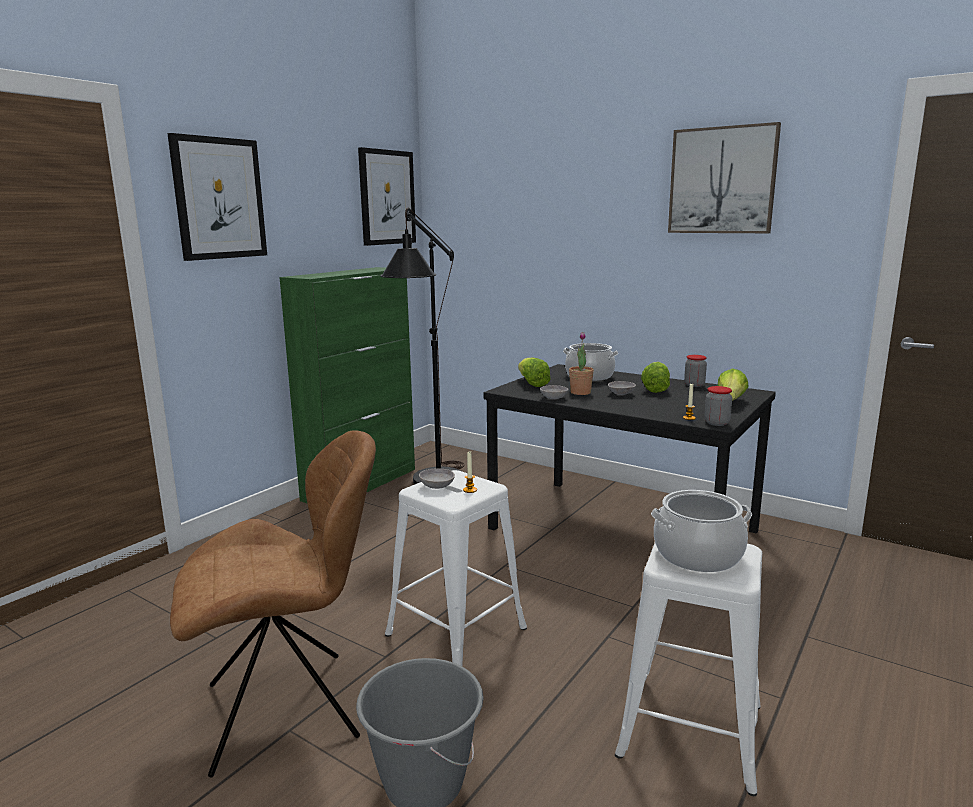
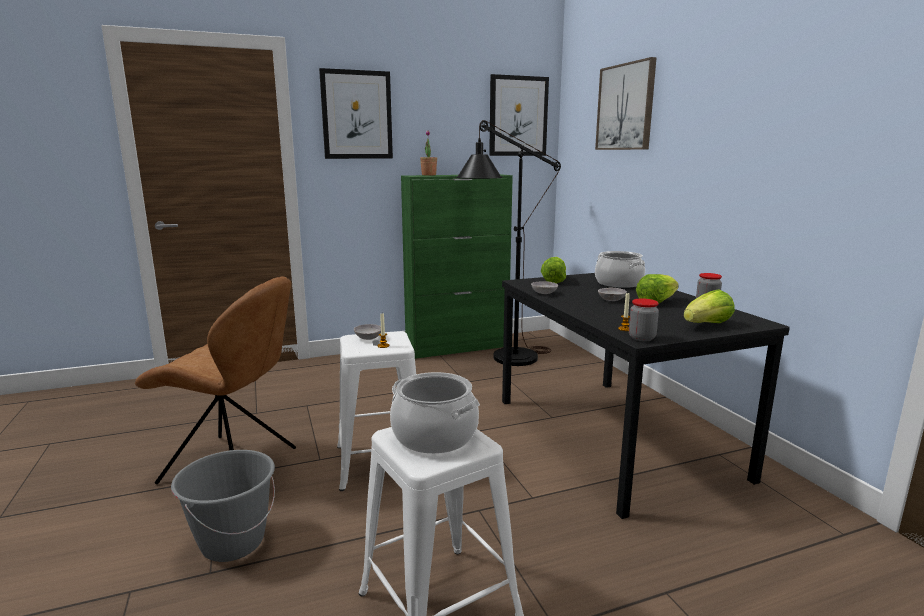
camera: 35 degrees right, 0 degrees up
potted plant [569,332,594,395] -> potted plant moved to [420,130,437,175]
picture [668,122,781,233] -> picture moved to [595,57,657,150]

